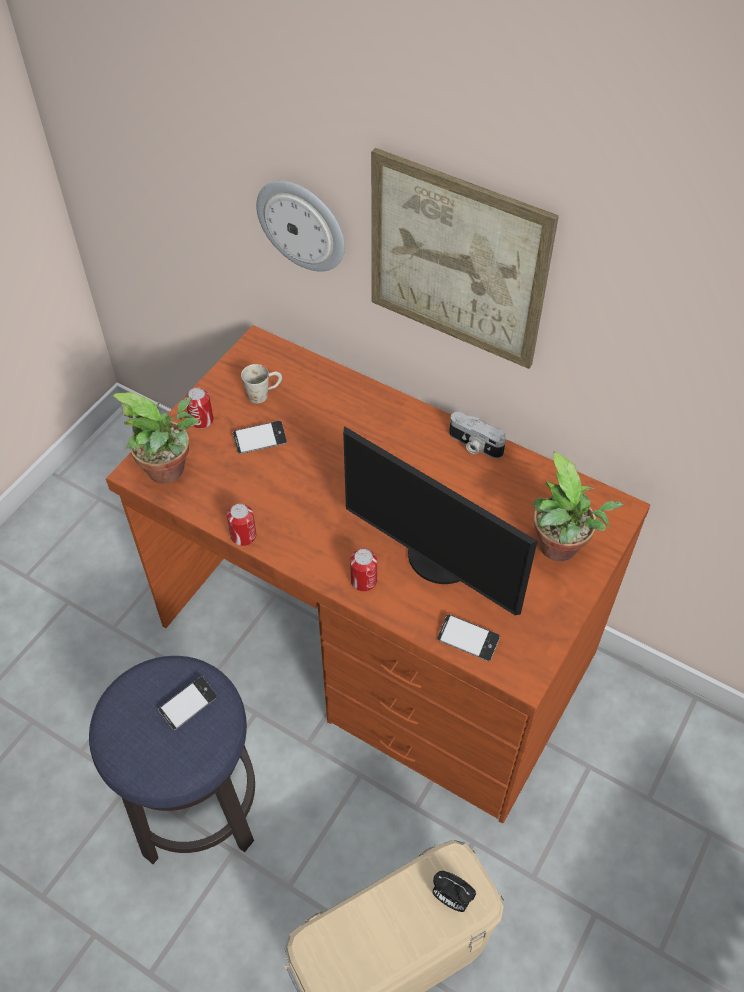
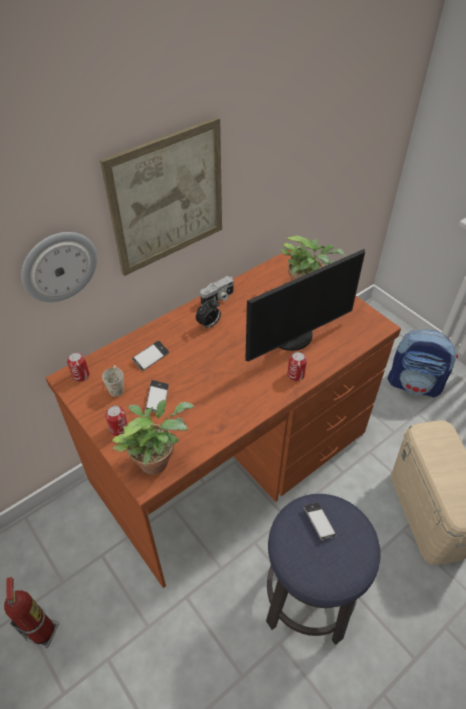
camera: 70 degrees left, 5 degrees down
can [227,504,256,546] -> can moved to [67,352,89,382]
alarm clock [432,871,476,912] -> alarm clock moved to [196,299,221,329]
phone [437,614,500,661] -> phone moved to [132,341,169,371]
none -> fire extinguisher [4,577,59,648]
none -> backpack [388,330,458,398]

